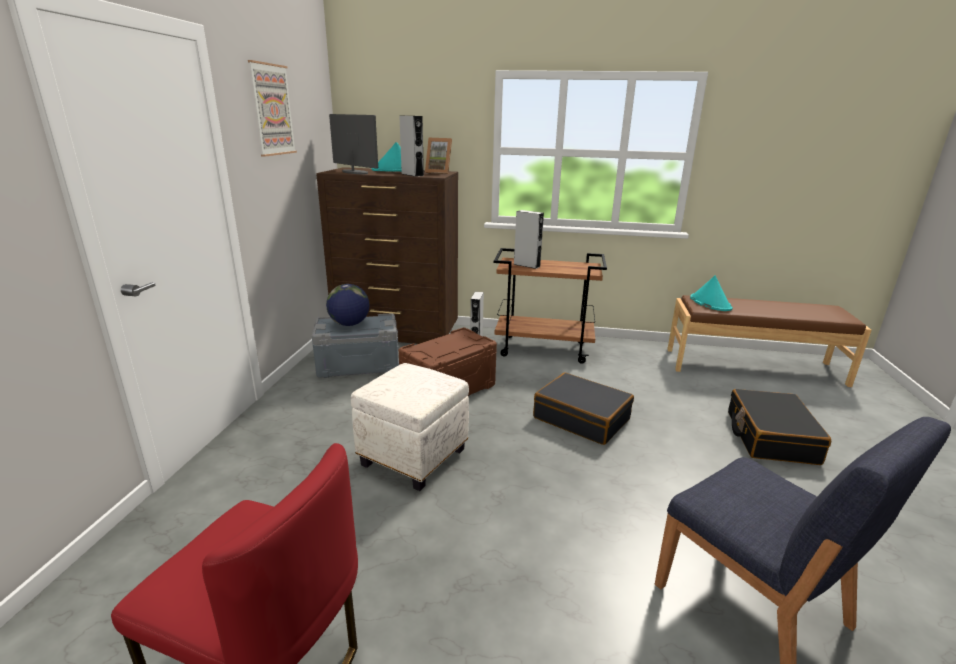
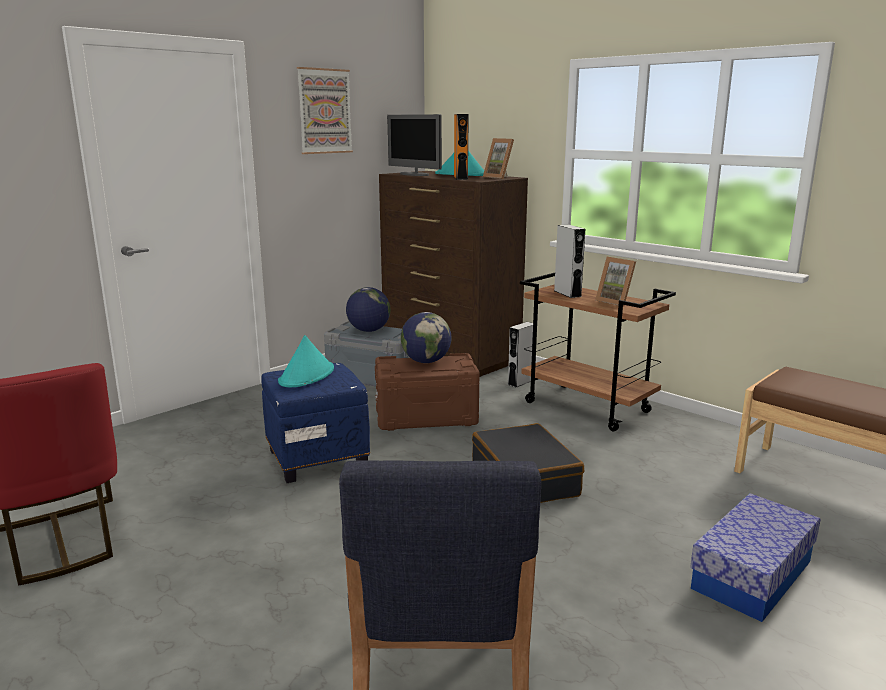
camera: 35 degrees right, 5 degrees down
monitor [329,114,378,174] -> monitor turned 150 degrees clockwise [387,114,442,176]
white ottoman [351,363,469,491] -> blue ottoman [261,363,370,483]
grey speaker [399,115,424,177] -> orange speaker [454,114,469,180]
turquoise hat [690,276,733,311] -> turquoise hat moved to [278,335,334,387]
black suitcase [728,389,831,465] -> storage box [690,493,821,622]
none -> globe [401,312,451,363]
none -> picture frame [595,257,636,307]

